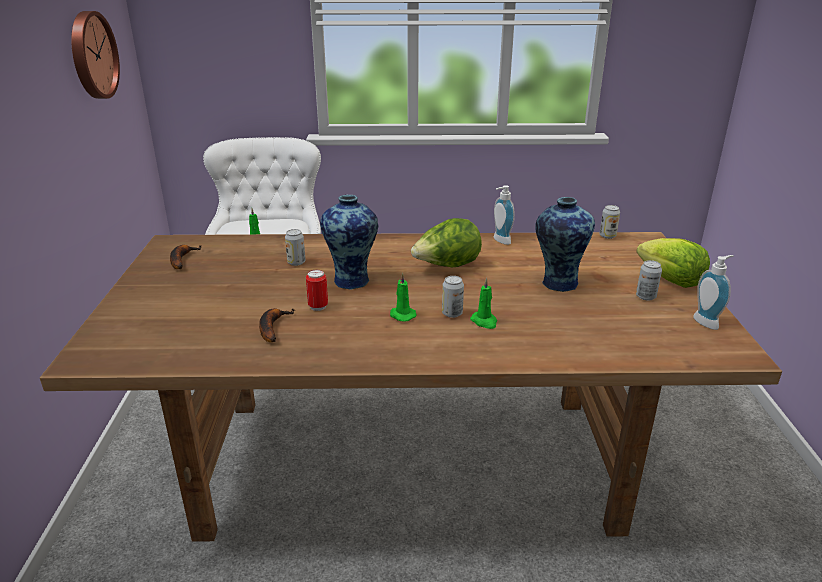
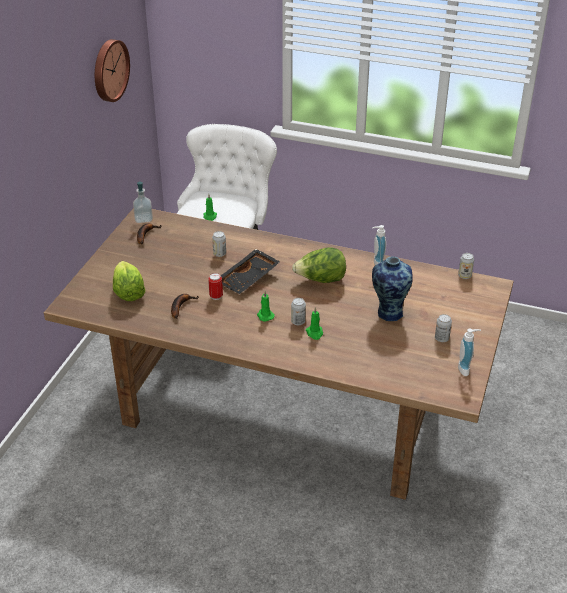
camera: 20 degrees right, 10 degrees up
vase [320,195,379,290] -> black tray [221,249,280,294]
lettuce [636,238,710,288] -> lettuce moved to [113,261,145,301]
none -> soap dispenser [133,181,153,223]

